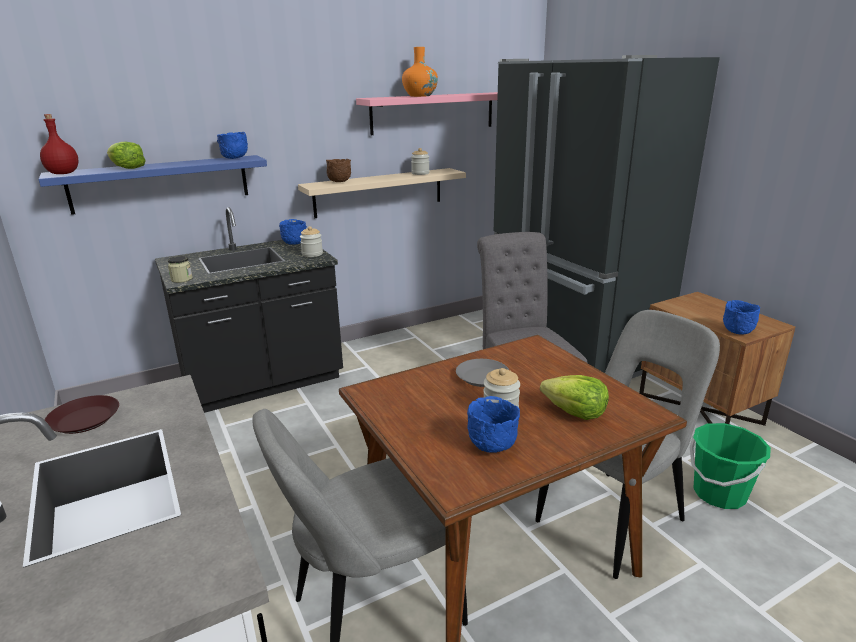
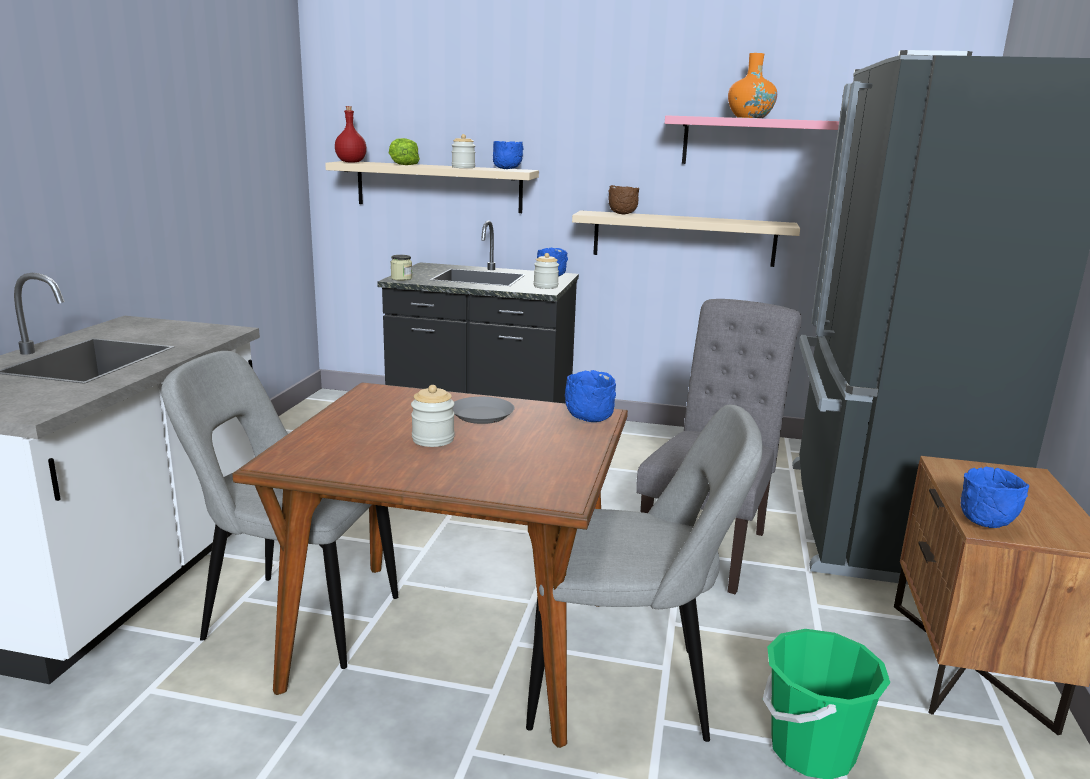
camera: 40 degrees right, 5 degrees down
blue shelf [38,155,267,215] -> beige shelf [325,161,539,213]
brown plate [45,395,119,434] -> none
jar [411,148,430,175] -> jar moved to [452,134,475,168]
blue bowl [467,396,520,453] -> blue bowl moved to [565,370,616,422]
lettuce [540,375,609,420] -> none

